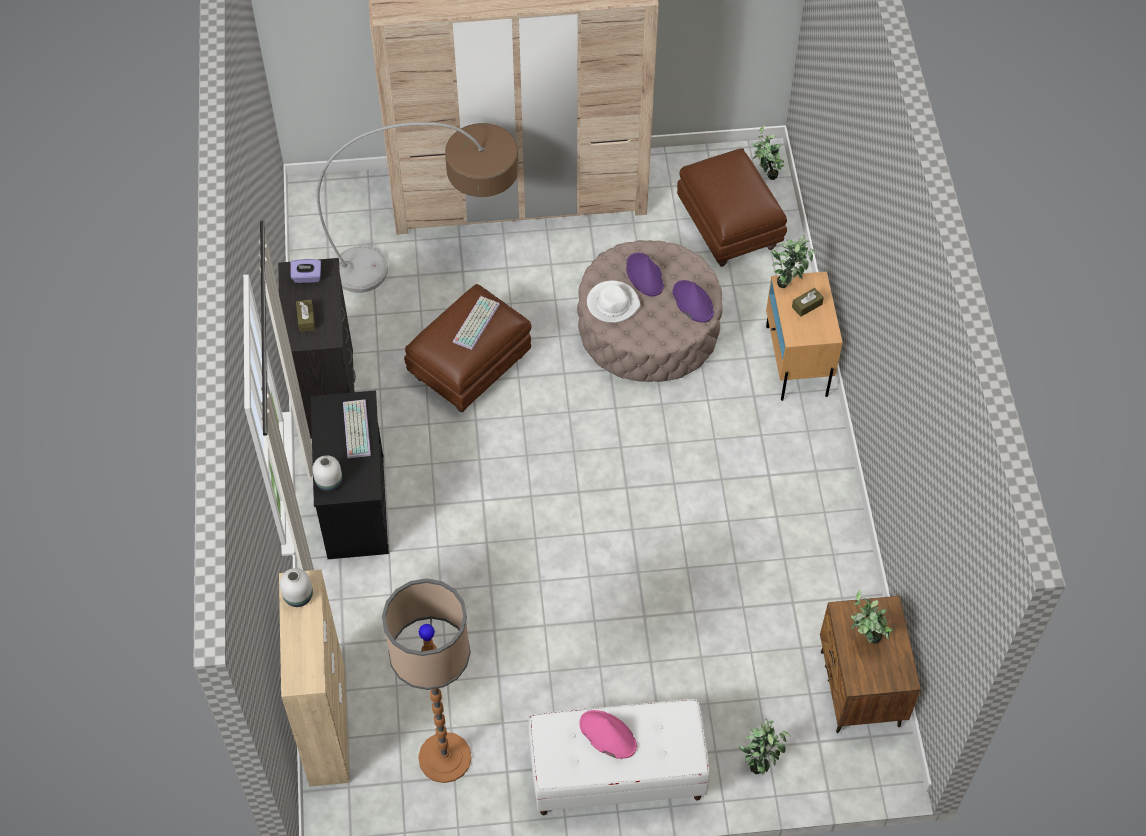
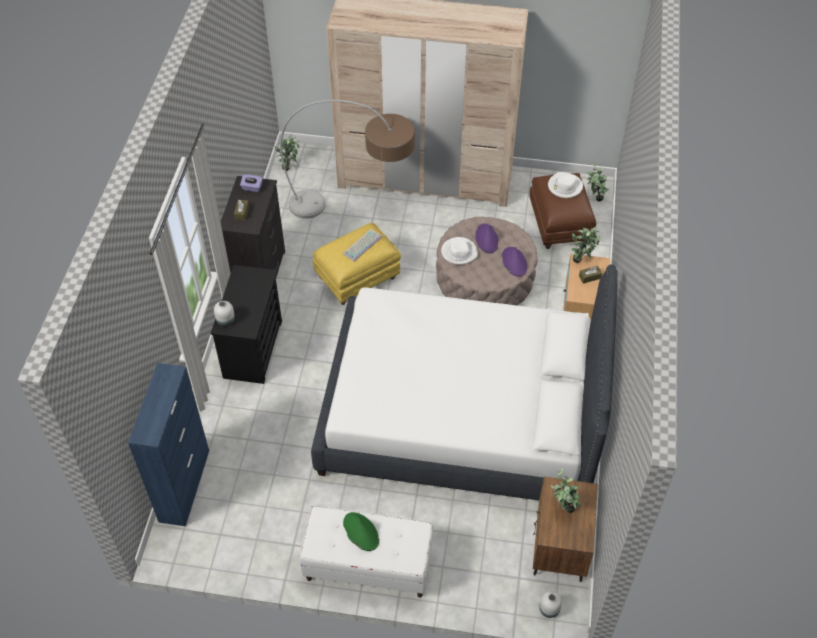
camera: 15 degrees right, 5 degrees down
white vase [279,568,313,607] -> white vase moved to [539,591,562,618]
beige cabinet [279,570,349,787] -> blue cabinet [128,363,209,526]
keyboard [343,400,371,459] -> none
floor lamp [382,578,472,783] -> none
brown ottoman [404,284,531,412] -> yellow ottoman [312,223,401,305]
pink hat [580,710,637,759] -> green hat [343,512,379,551]
potted plant [739,719,791,775] -> potted plant moved to [274,135,300,171]
none -> white bed [311,264,618,500]
none -> white hat [548,172,583,198]

